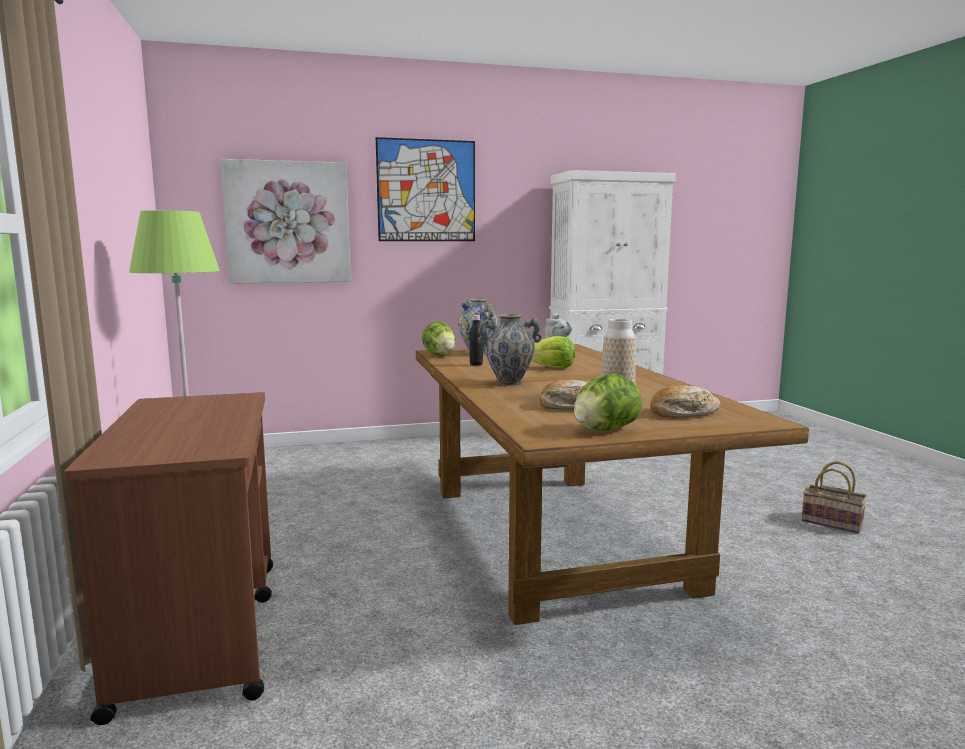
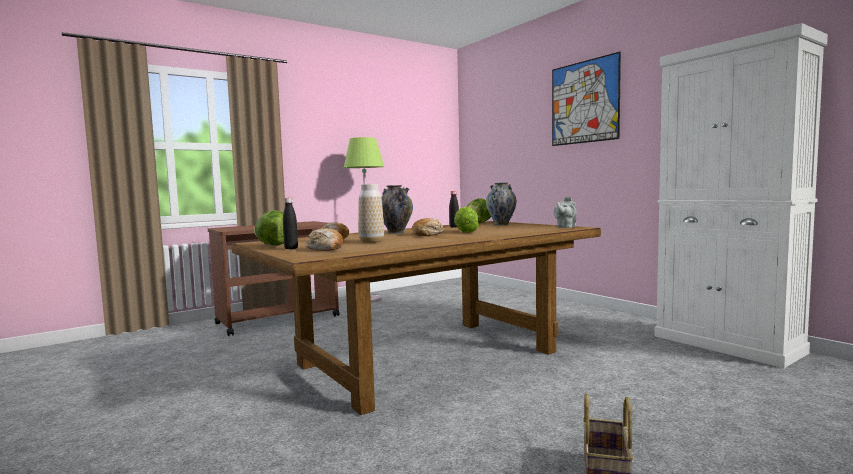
camera: 70 degrees right, 5 degrees down
picture [220,159,351,284] -> none
none -> black bottle [283,198,298,249]
none -> bread [412,218,444,236]

